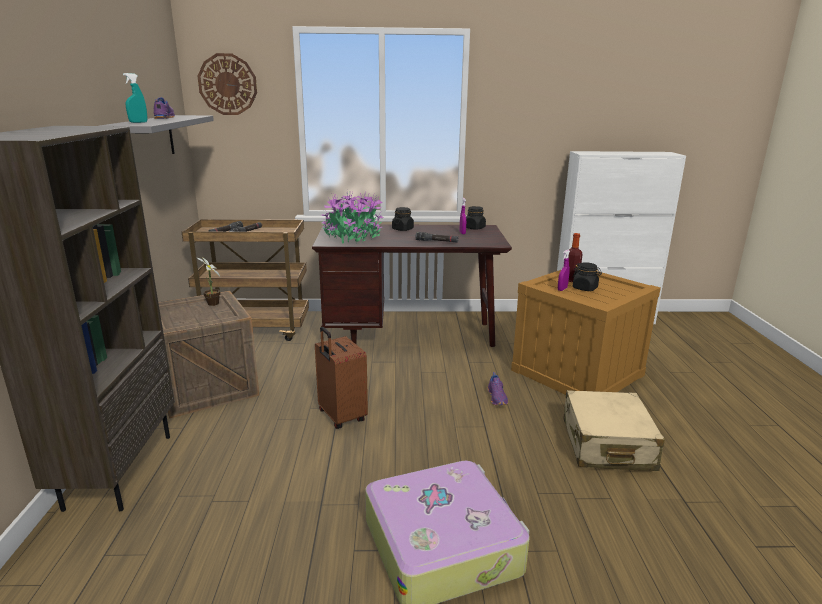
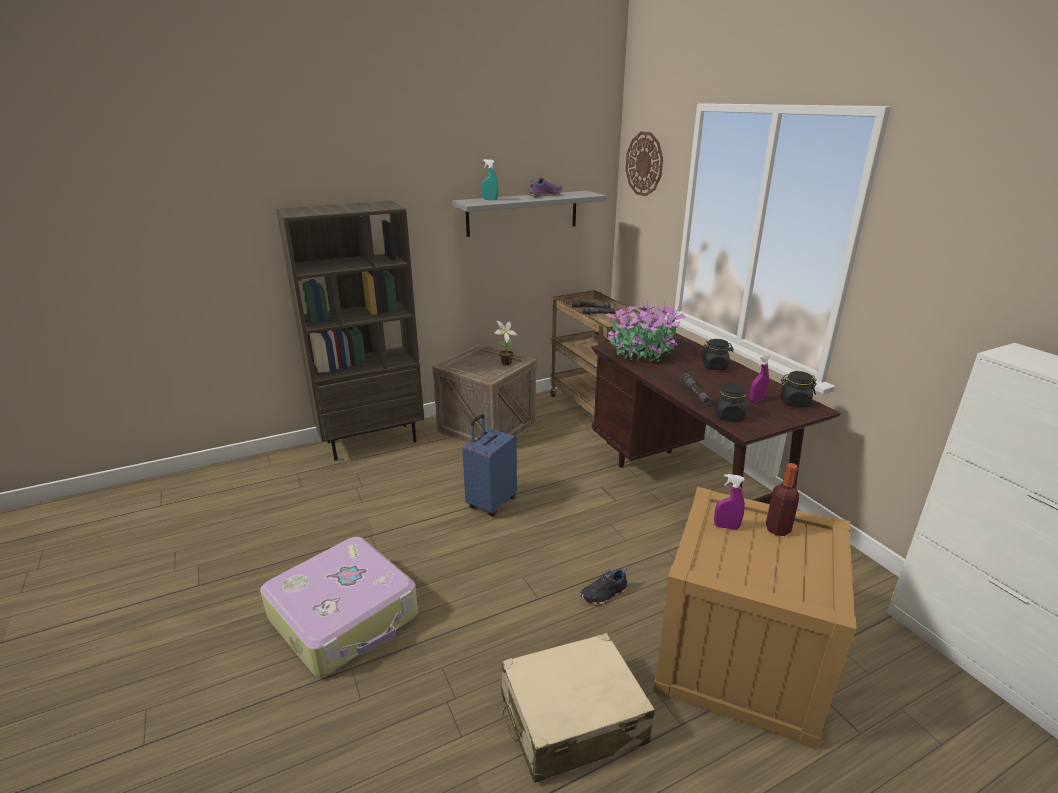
camera: 65 degrees right, 5 degrees up
brown suitcase [315,327,368,429] -> blue suitcase [462,414,517,517]
purple shoe [487,372,508,405] -> black shoe [580,567,628,605]
black jar [572,262,602,291] -> black jar moved to [715,383,746,421]

